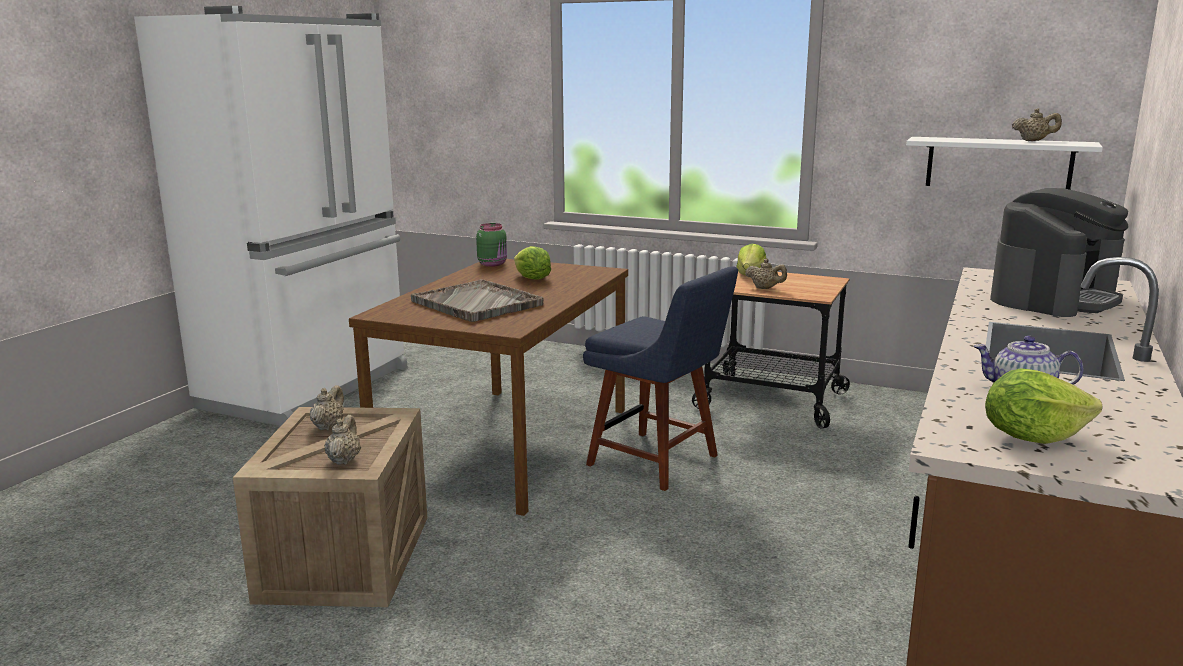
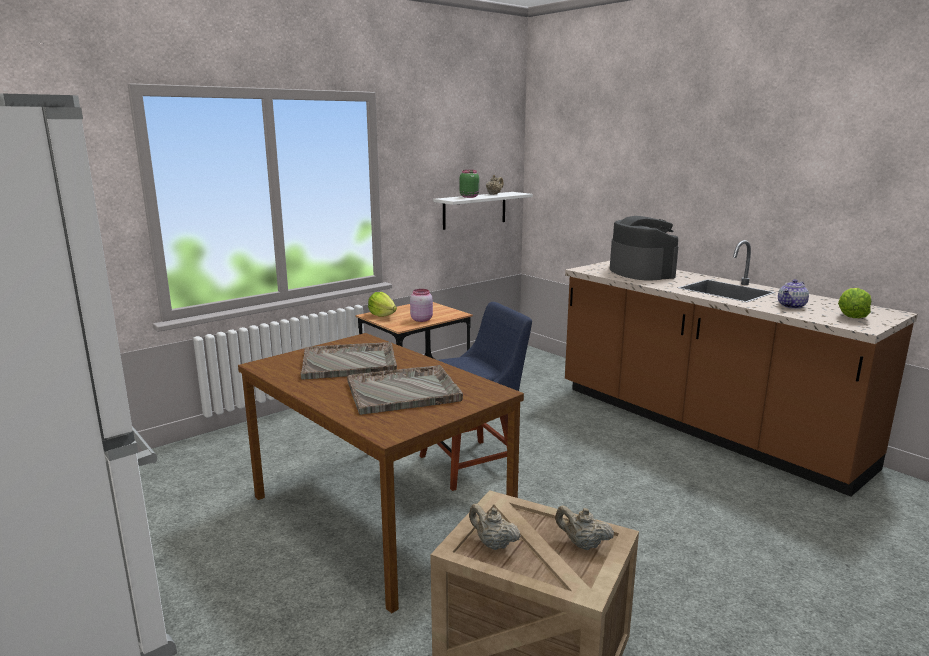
camera: 65 degrees left, 0 degrees up
green jar [476,223,507,267] -> green jar moved to [460,170,479,198]
lettuce [514,246,551,280] -> grey tray [300,342,397,379]
beige teapot [745,259,787,289] -> pink jar [410,289,433,322]

